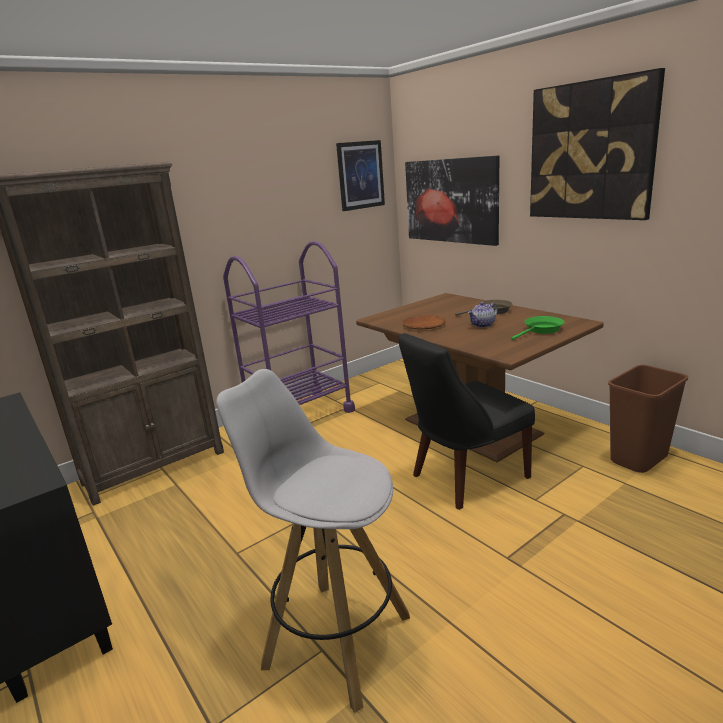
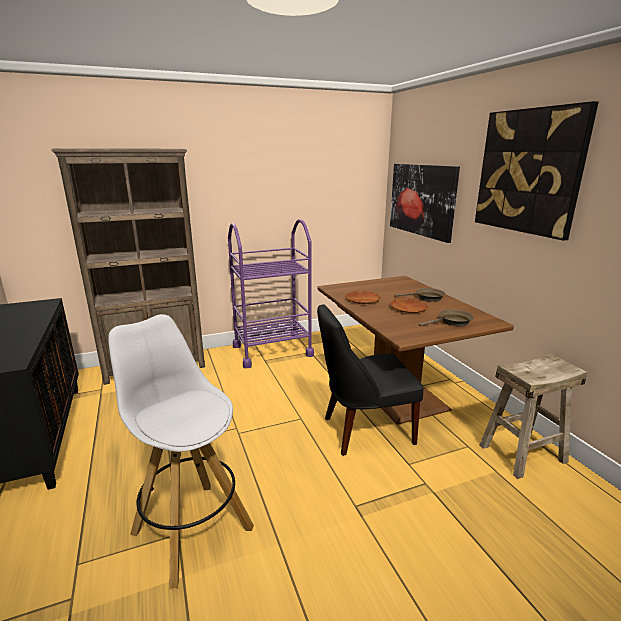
camera: 15 degrees right, 0 degrees up
picture [336,140,385,211] -> none
teapot [468,302,498,328] -> brown plate [390,299,428,313]
green frying pan [511,316,564,340] -> brown frying pan [419,309,474,326]
brown trash can [608,365,688,473] -> beige stool [479,354,587,479]

